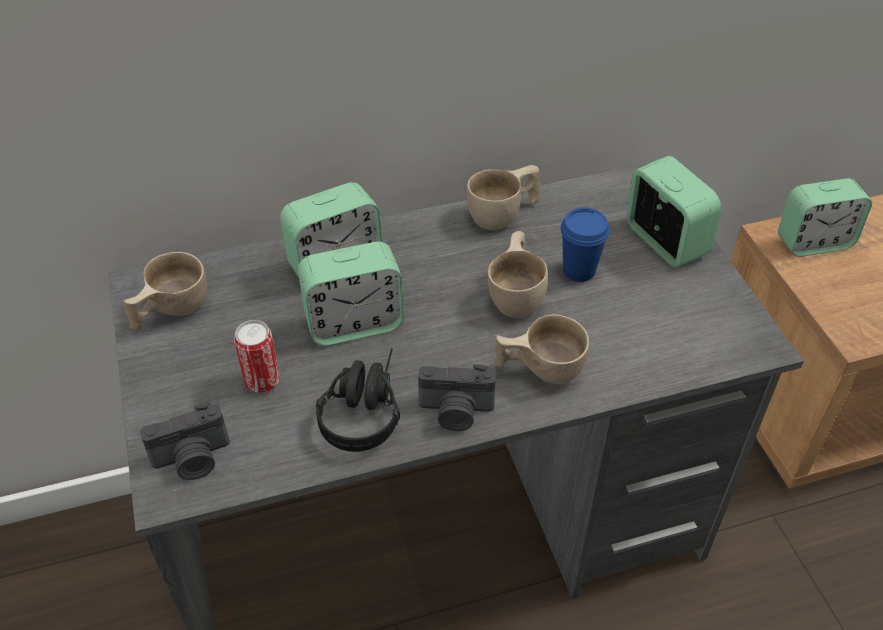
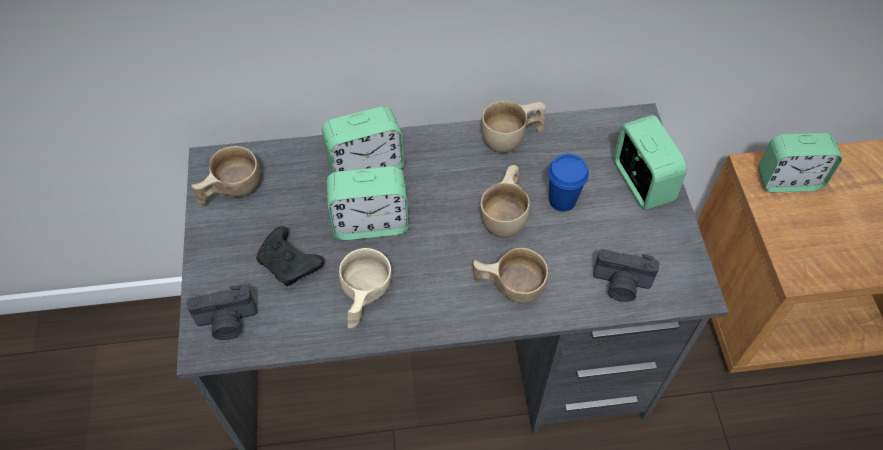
camera: 10 degrees right, 10 degrees up
can [234,320,280,393] -> black game controller [256,226,324,286]
black headphones [316,348,400,452] -> beige cup [339,248,391,328]
camera [418,364,496,431] -> camera moved to [593,249,660,302]

